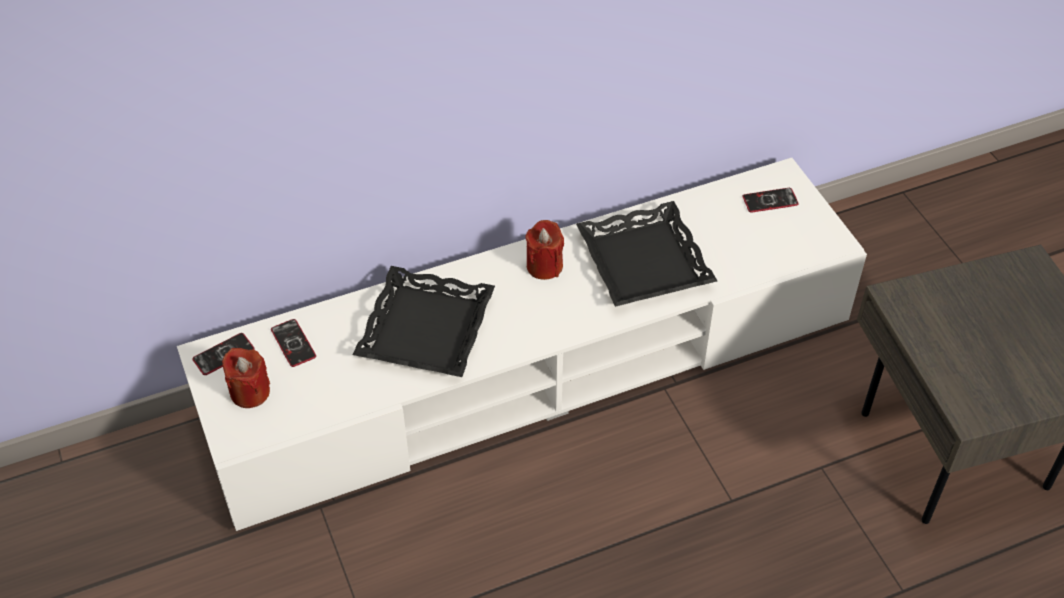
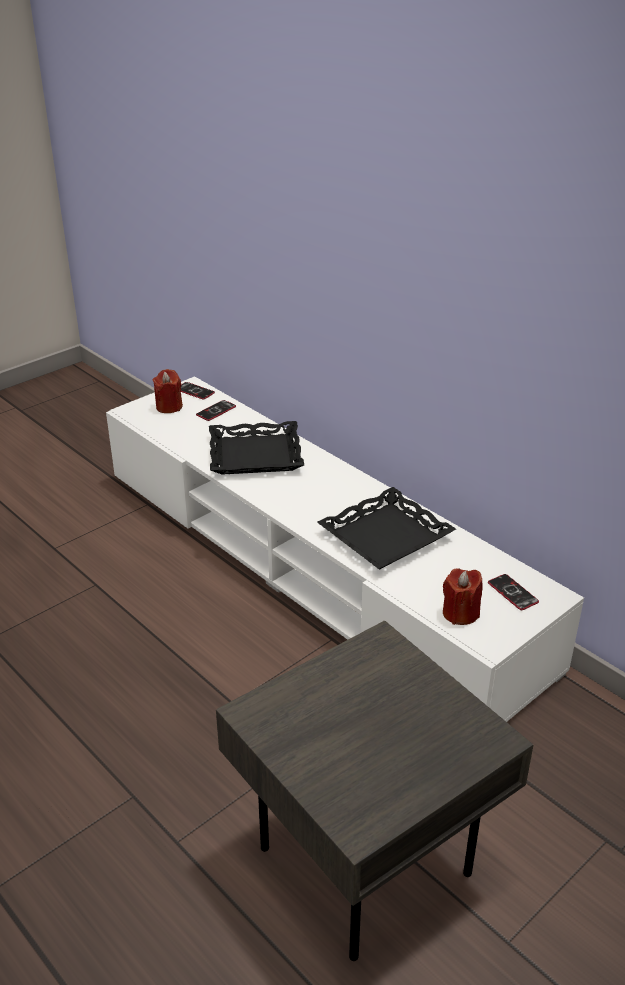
camera: 70 degrees right, 15 degrees down
red candle [525,220,564,280] -> red candle moved to [443,568,483,625]

